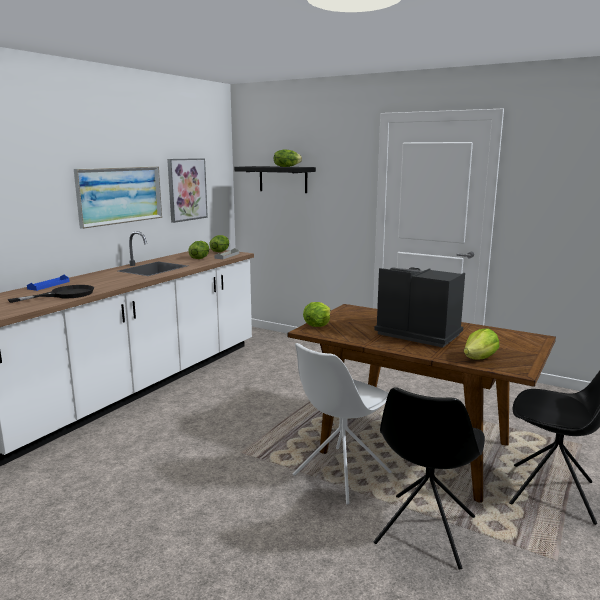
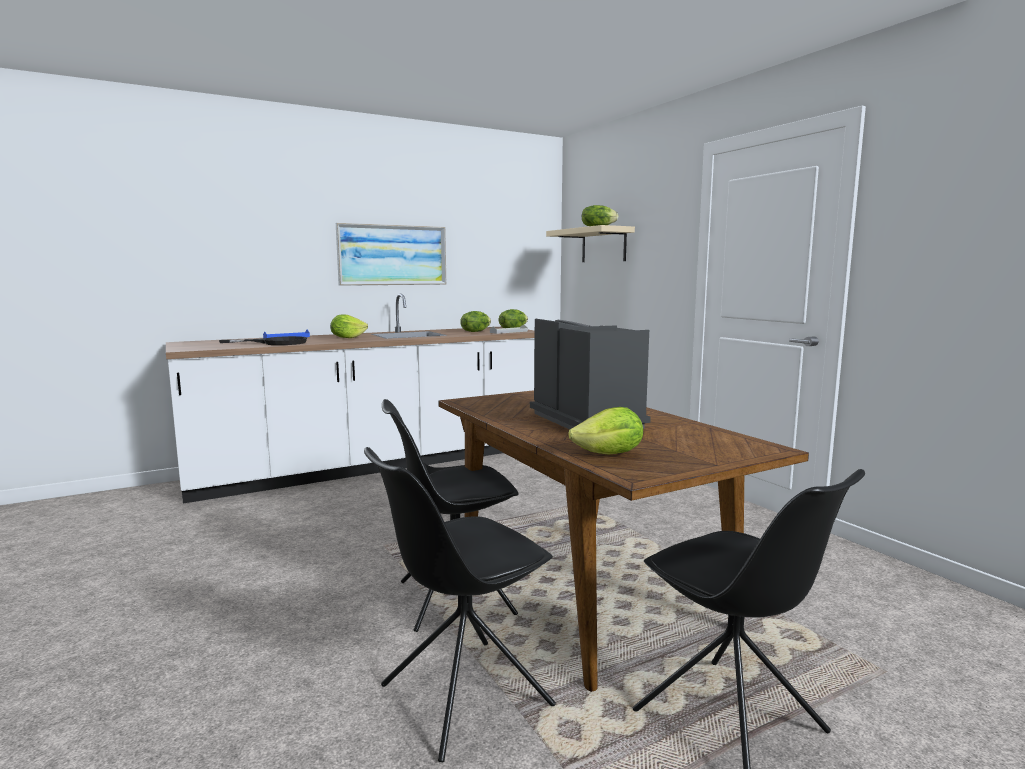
camera: 30 degrees right, 5 degrees down
picture [167,158,208,223] -> none
black shelf [234,166,316,193] -> beige shelf [546,225,635,262]
white chair [293,343,392,504] -> black chair [382,399,518,632]
lettuce [303,302,331,327] -> lettuce moved to [330,314,368,338]

